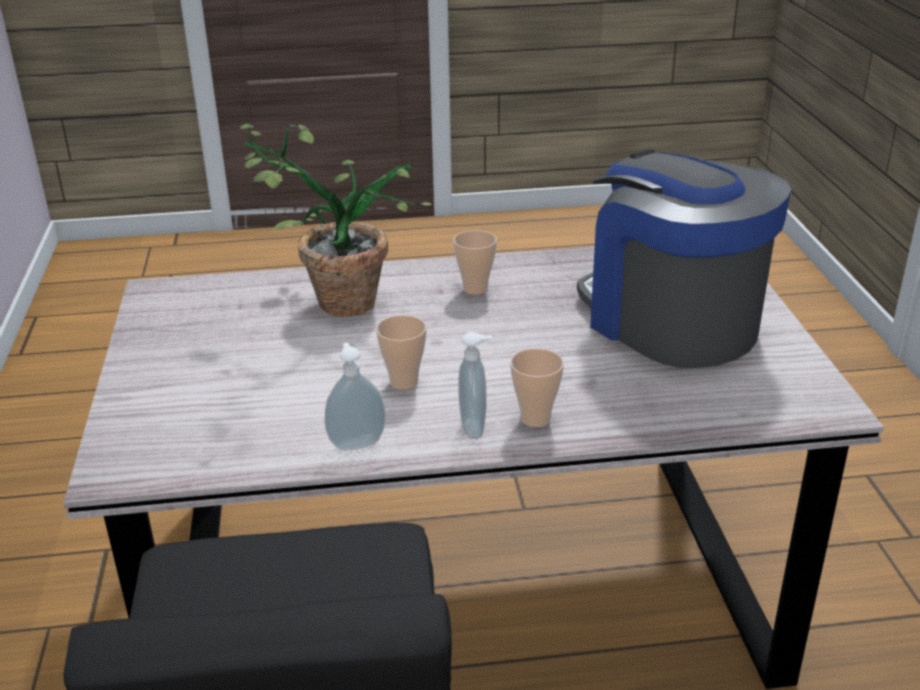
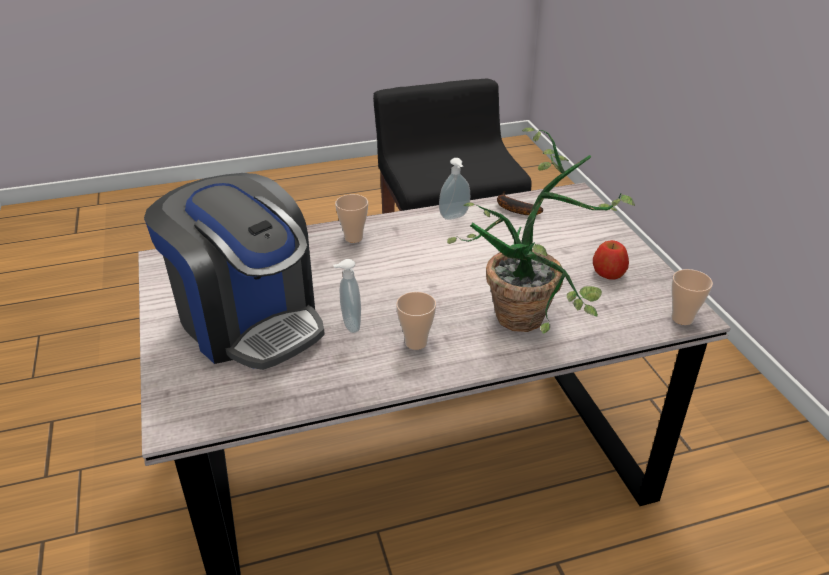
camera: 170 degrees right, 5 degrees up
cup [376,315,427,390] -> cup moved to [671,269,713,325]
soap dispenser [459,332,493,439] -> soap dispenser moved to [333,259,361,333]
none -> banana [497,191,543,215]
none -> apple [593,240,629,280]

